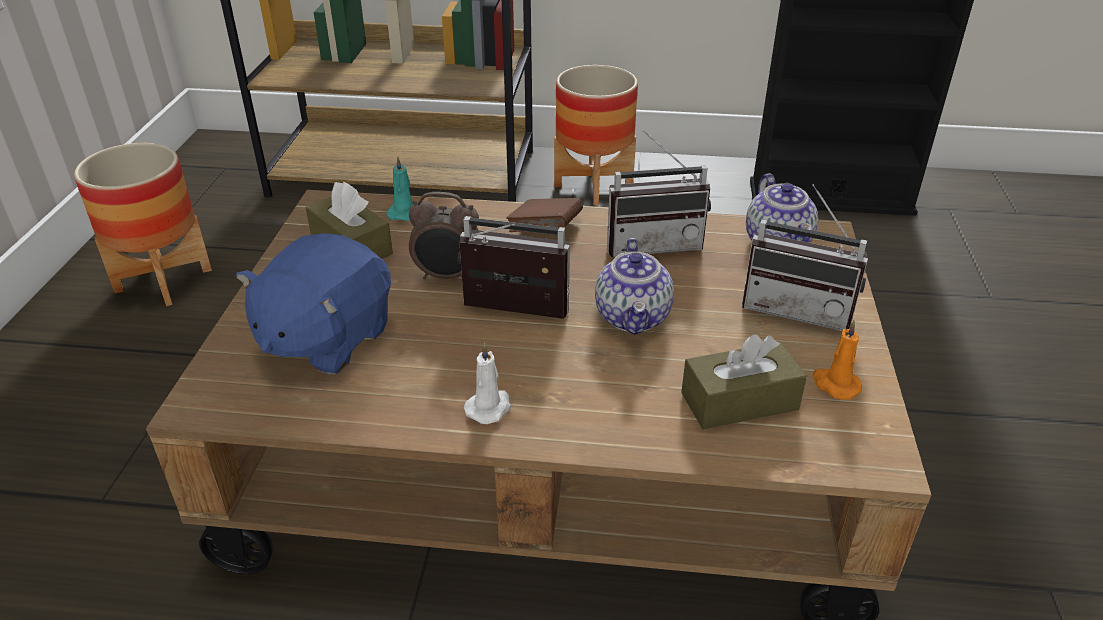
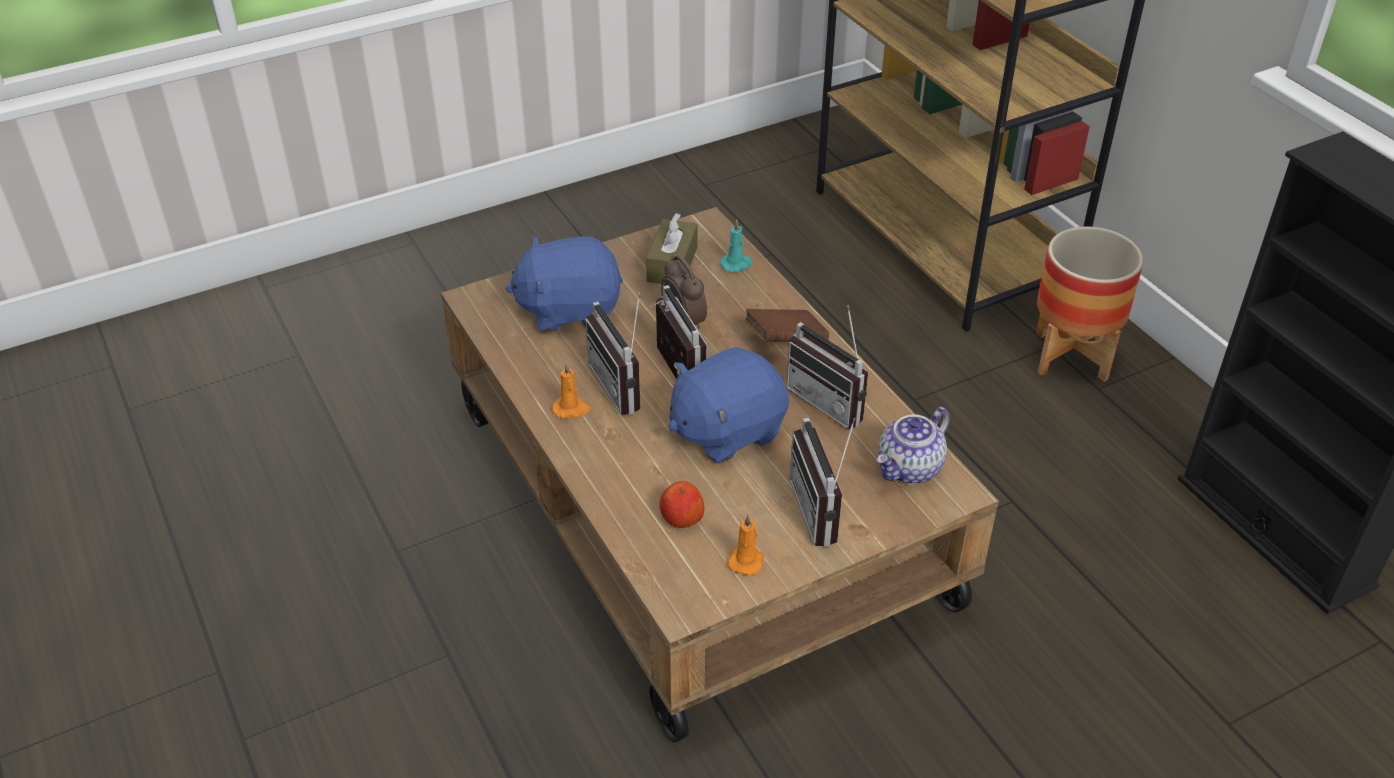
camera: 55 degrees right, 5 degrees up
planter [74,143,212,306] -> none
white candle [464,343,511,424] -> orange candle [552,362,591,418]
teapot [595,238,674,335] -> blue plush toy [669,347,789,464]
brown tissue box [681,334,807,429] -> apple [659,481,704,528]
none -> radio [585,293,641,415]

